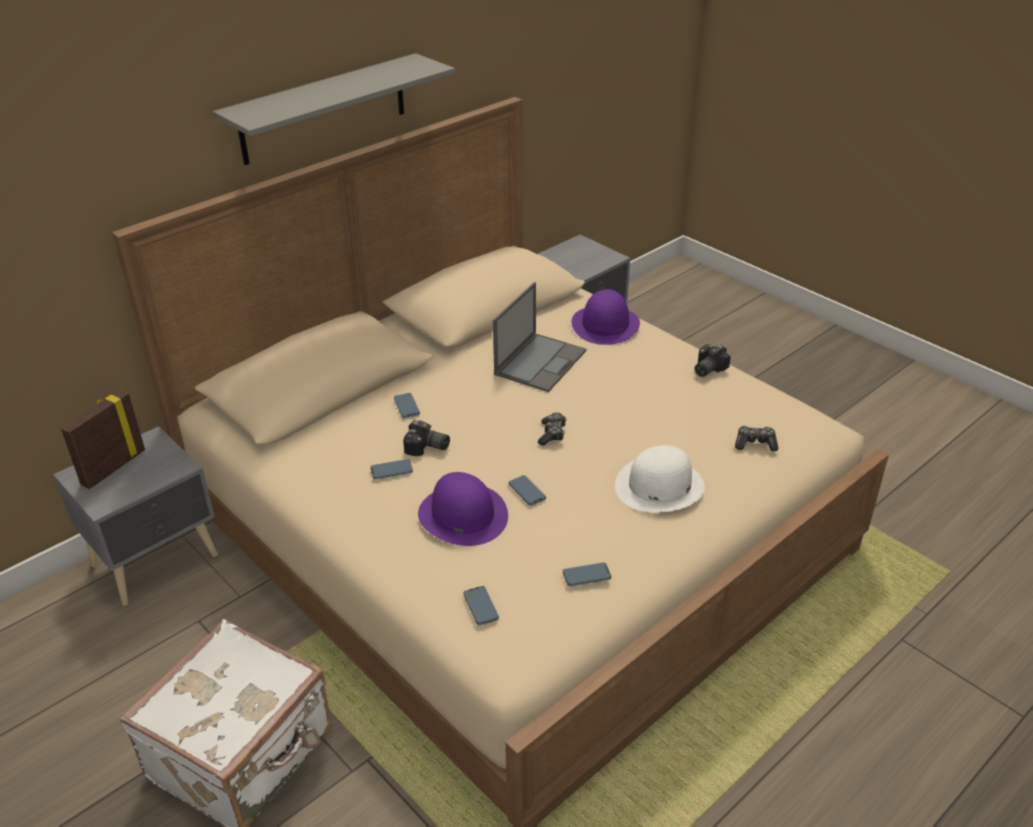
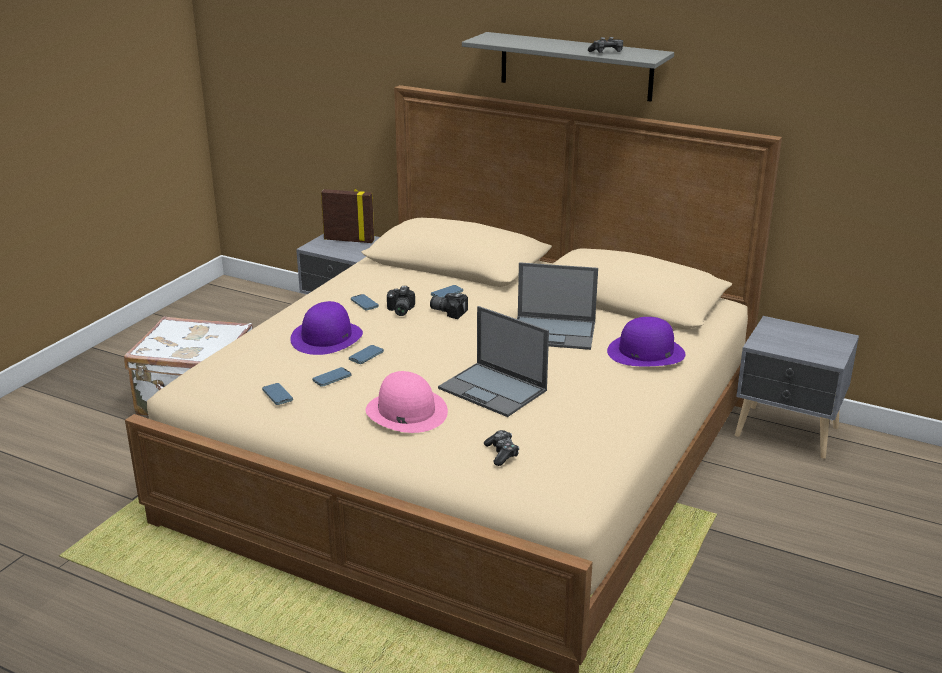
camera: 70 degrees right, 10 degrees down
phone [463,586,499,625] -> phone moved to [312,367,351,387]
game controller [538,413,566,446] -> game controller moved to [588,37,623,53]
white hat [615,445,705,513] -> pink hat [366,371,448,433]
camera [695,344,731,377] -> camera moved to [430,293,468,319]
none -> laptop [438,306,549,417]

